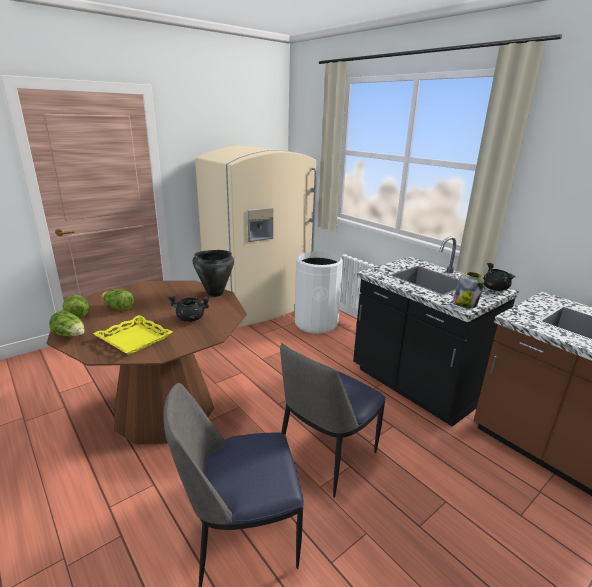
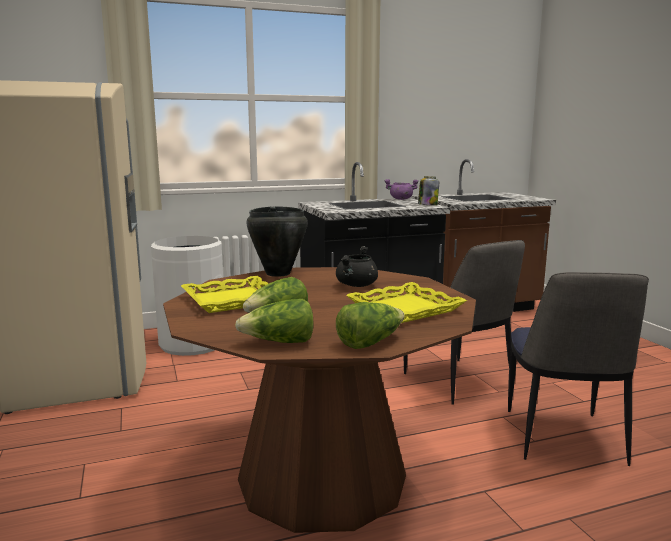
camera: 70 degrees left, 10 degrees down
black cooking pot [483,263,515,291] -> purple cooking pot [384,179,419,200]
none -> yellow tray [181,276,269,313]

